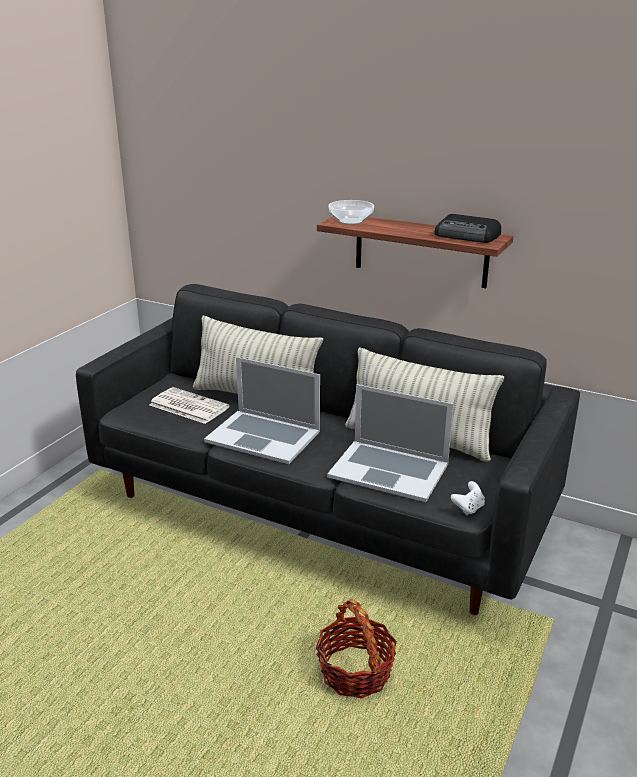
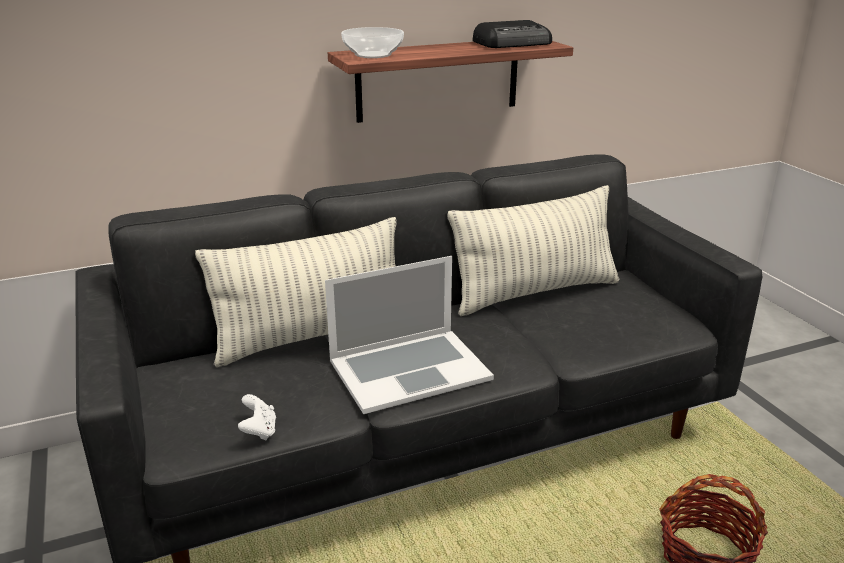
camera: 50 degrees left, 0 degrees up
newspaper [149,387,230,424] -> none
laptop [327,384,453,502] -> none
white game controller [451,481,485,515] -> white game controller moved to [238,394,276,440]

